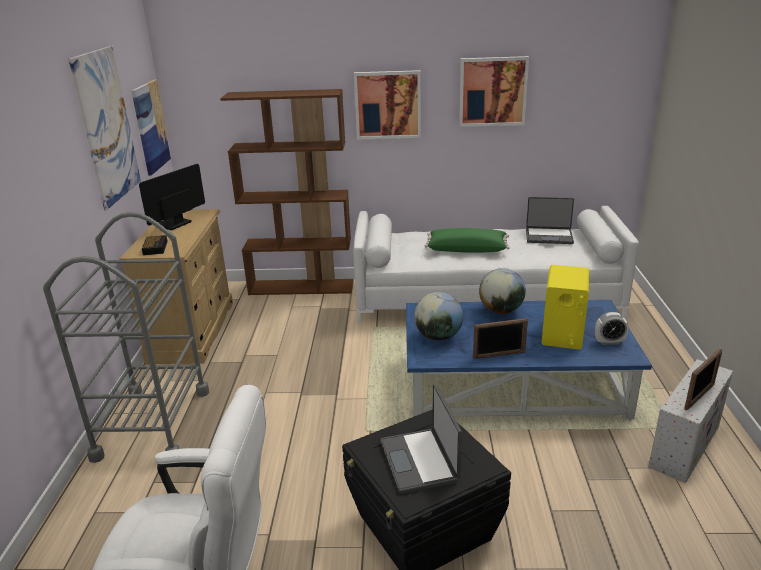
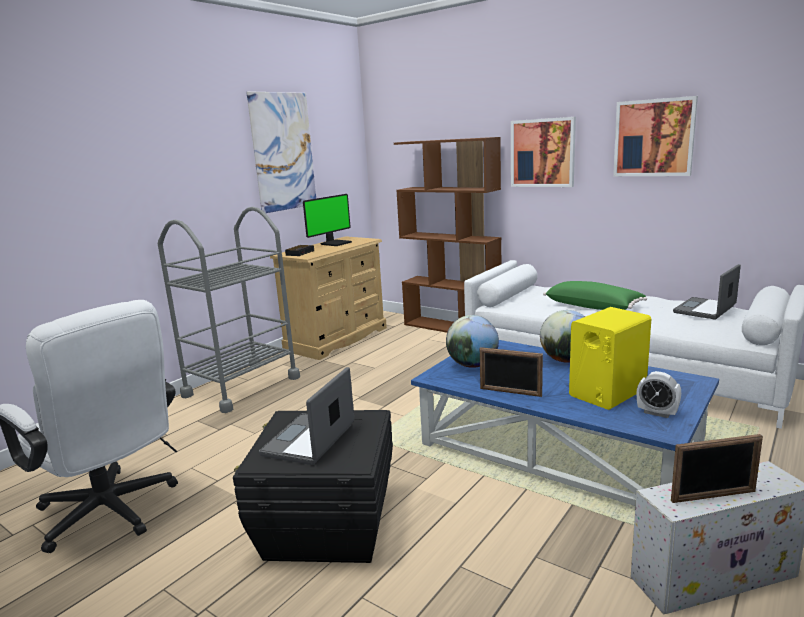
camera: 35 degrees right, 10 degrees down
picture [131,79,171,176] -> none
monitor [139,164,205,231] -> monitor turned 150 degrees clockwise [303,194,352,246]
laptop [526,197,574,244] -> laptop turned 90 degrees clockwise [673,264,741,319]

